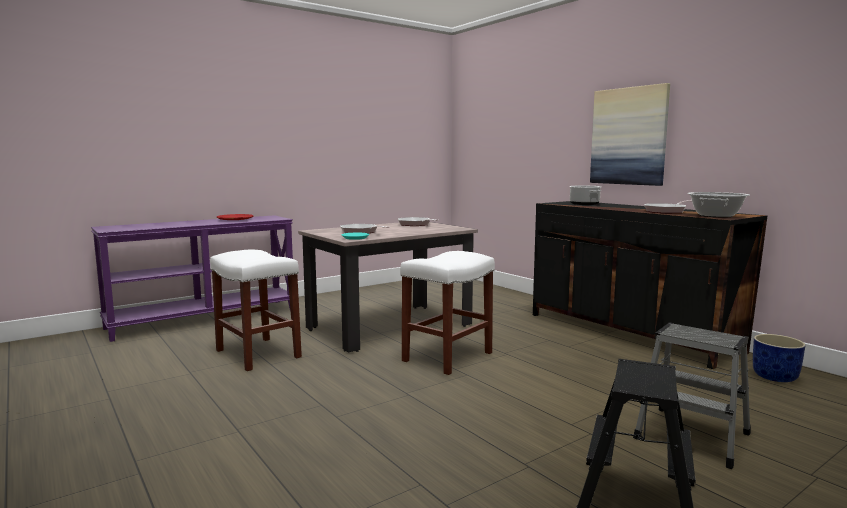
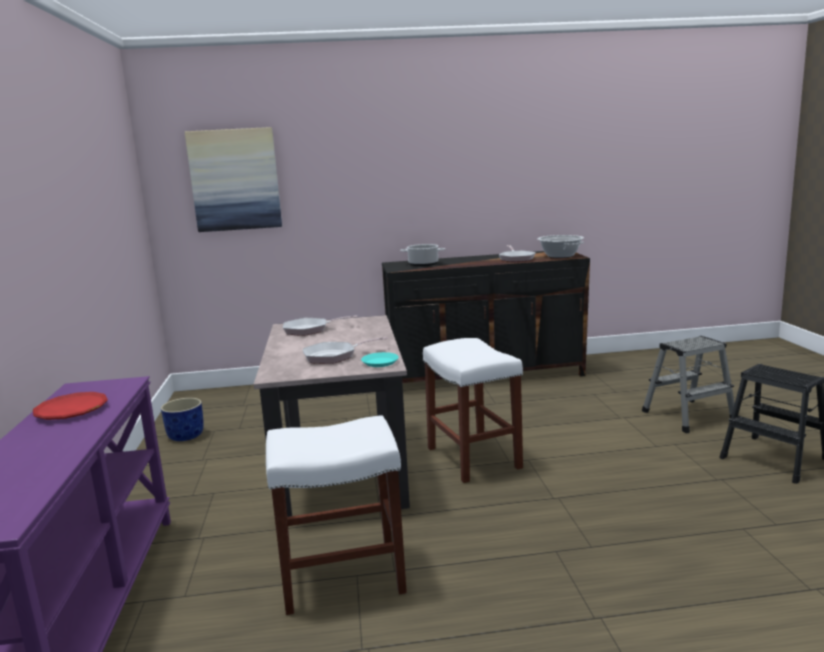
camera: 60 degrees left, 5 degrees up
picture [590,83,670,186] -> picture moved to [185,127,282,232]
blue planter [753,334,806,382] -> blue planter moved to [161,398,204,441]

